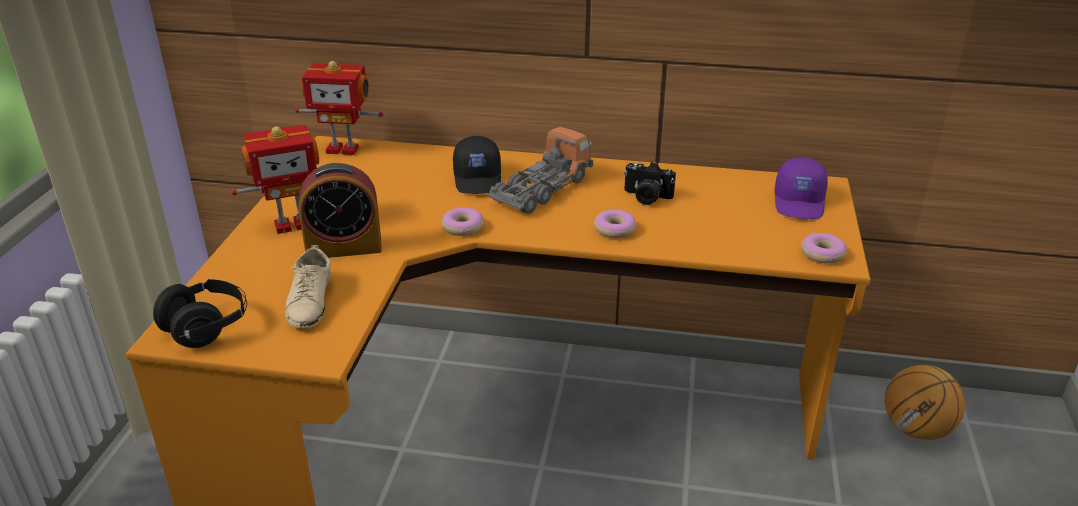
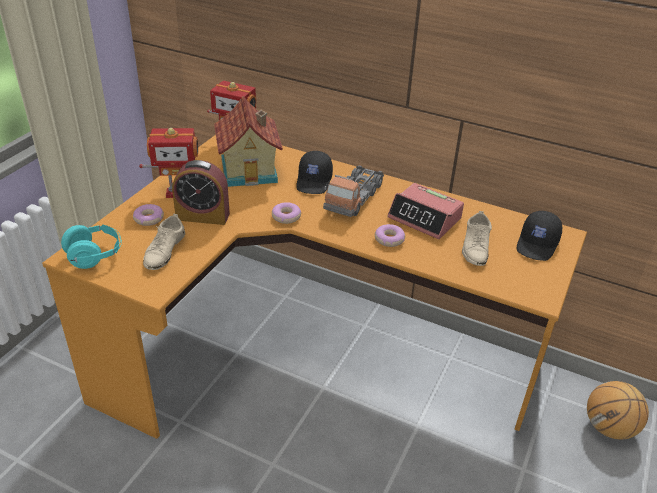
camera: 15 degrees right, 5 degrees up
black headphones [153,279,247,348] -> turquoise headphones [61,225,122,269]
toy truck [488,127,593,214] -> toy truck turned 150 degrees clockwise [323,165,384,217]
camera [624,162,676,205] -> alarm clock [387,183,464,239]
purple cap [775,157,828,219] -> black cap [517,211,562,261]
donut [801,233,847,264] -> donut moved to [133,204,164,226]
none -> toy house [214,96,283,187]
none -> beige shoe [462,211,492,266]

